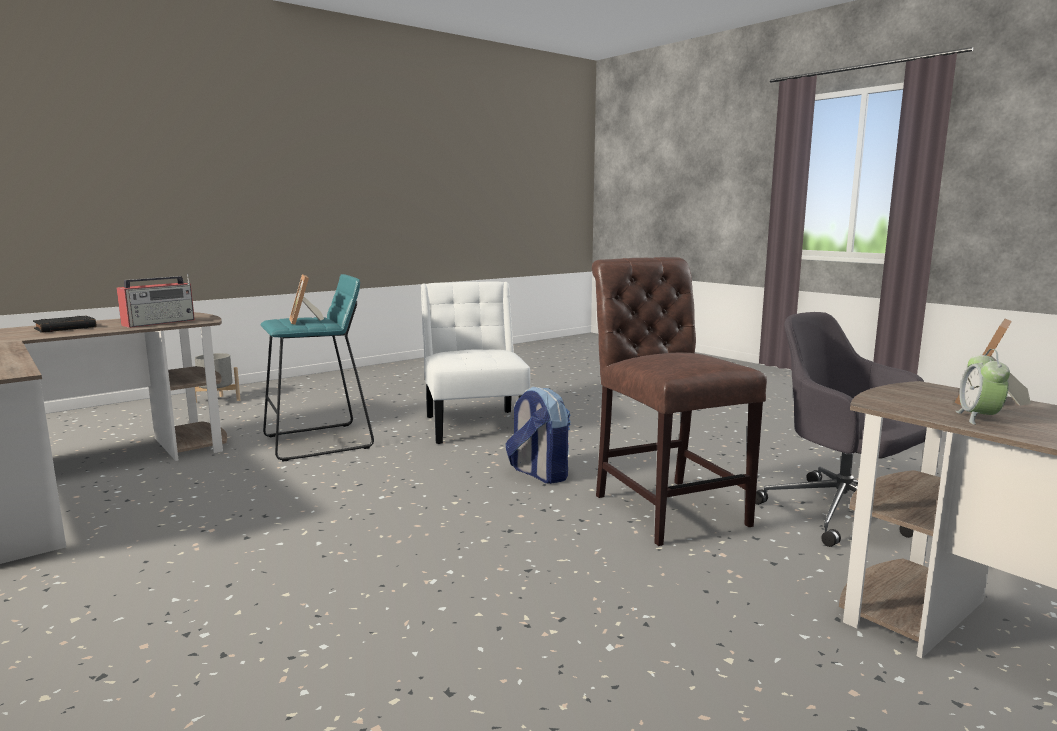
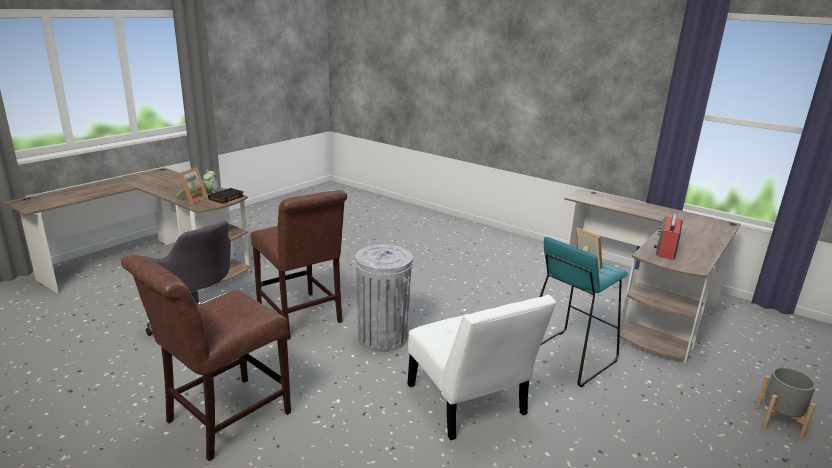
camera: 165 degrees right, 10 degrees up
black book [33,316,96,333] -> black book moved to [208,188,244,204]
backpack [506,386,571,484] -> grey trash can [355,245,413,352]
none -> brown chair [121,255,291,461]

